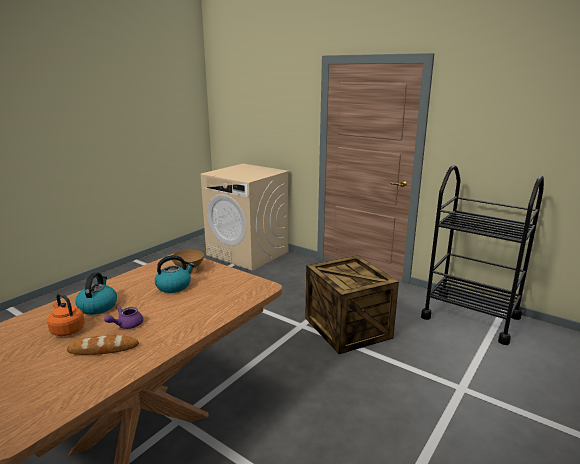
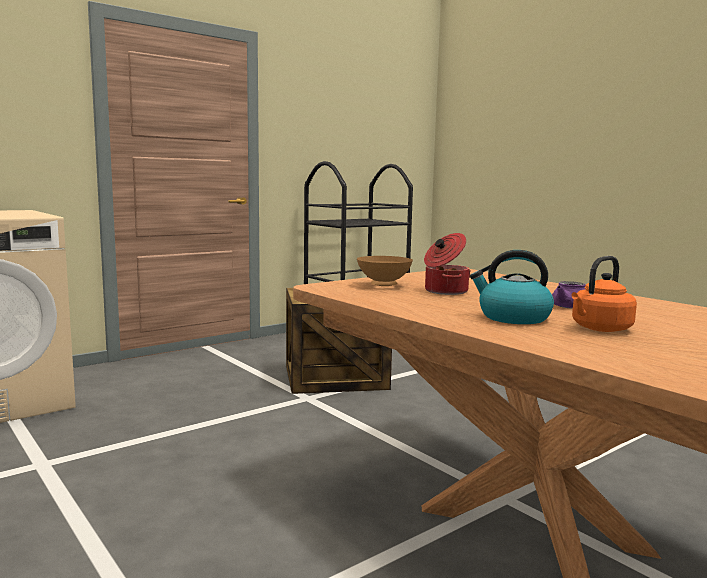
camera: 75 degrees left, 10 degrees down
bread [67,335,139,355] -> none
kettle [155,255,195,293] -> cooking pot [424,233,471,295]

